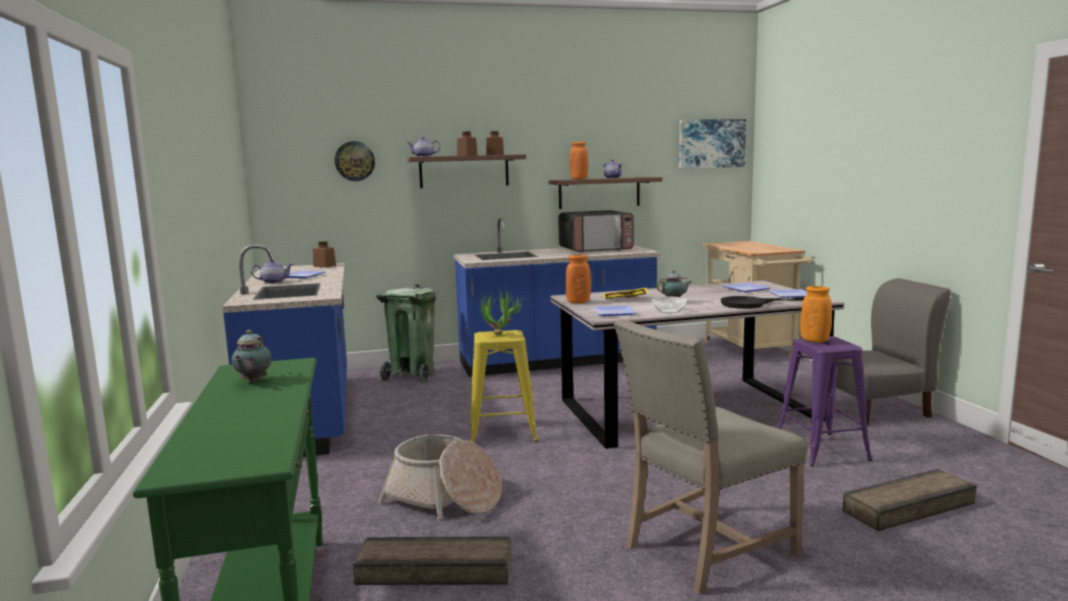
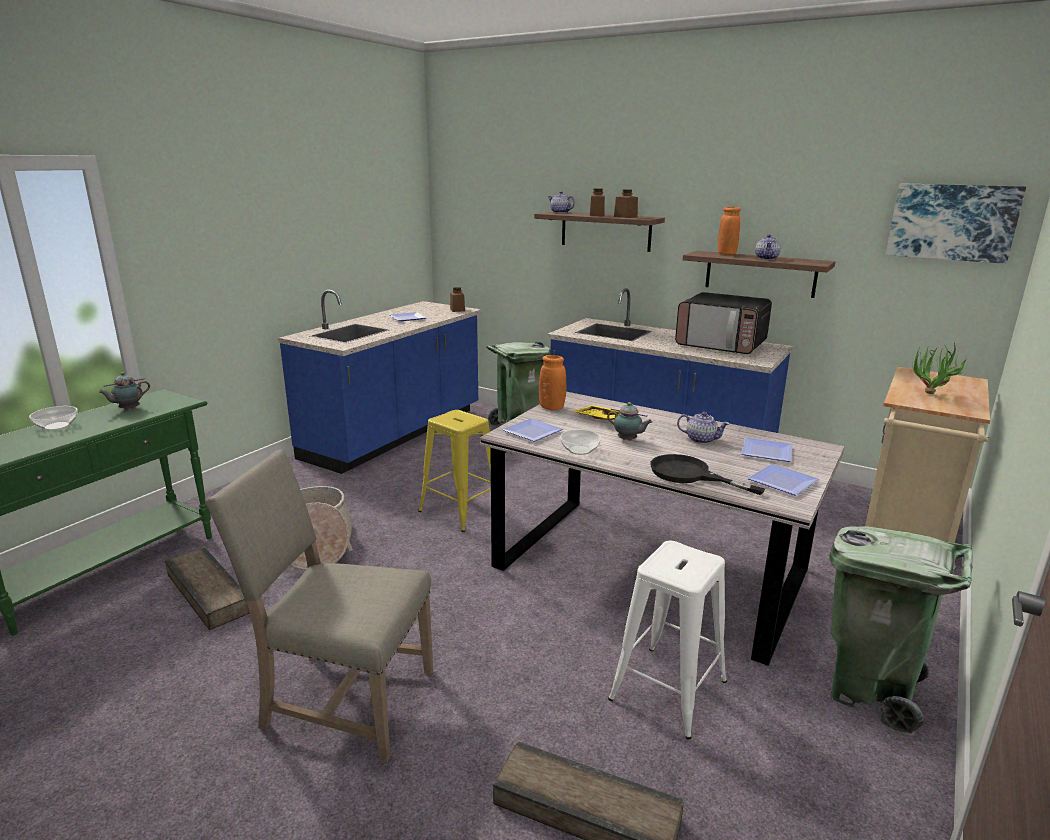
camera: 45 degrees right, 10 degrees up
teapot [251,260,293,284] -> teapot moved to [677,412,730,444]
wall clock [335,141,375,181] -> none
potted plant [480,285,522,335] -> potted plant moved to [912,343,969,394]
purple stool [778,336,872,467] -> white stool [608,541,727,739]
orange vase [800,286,832,342] -> none
grey chair [836,278,951,425] -> green trash can [829,526,973,736]
none -> bowl [29,406,78,430]

